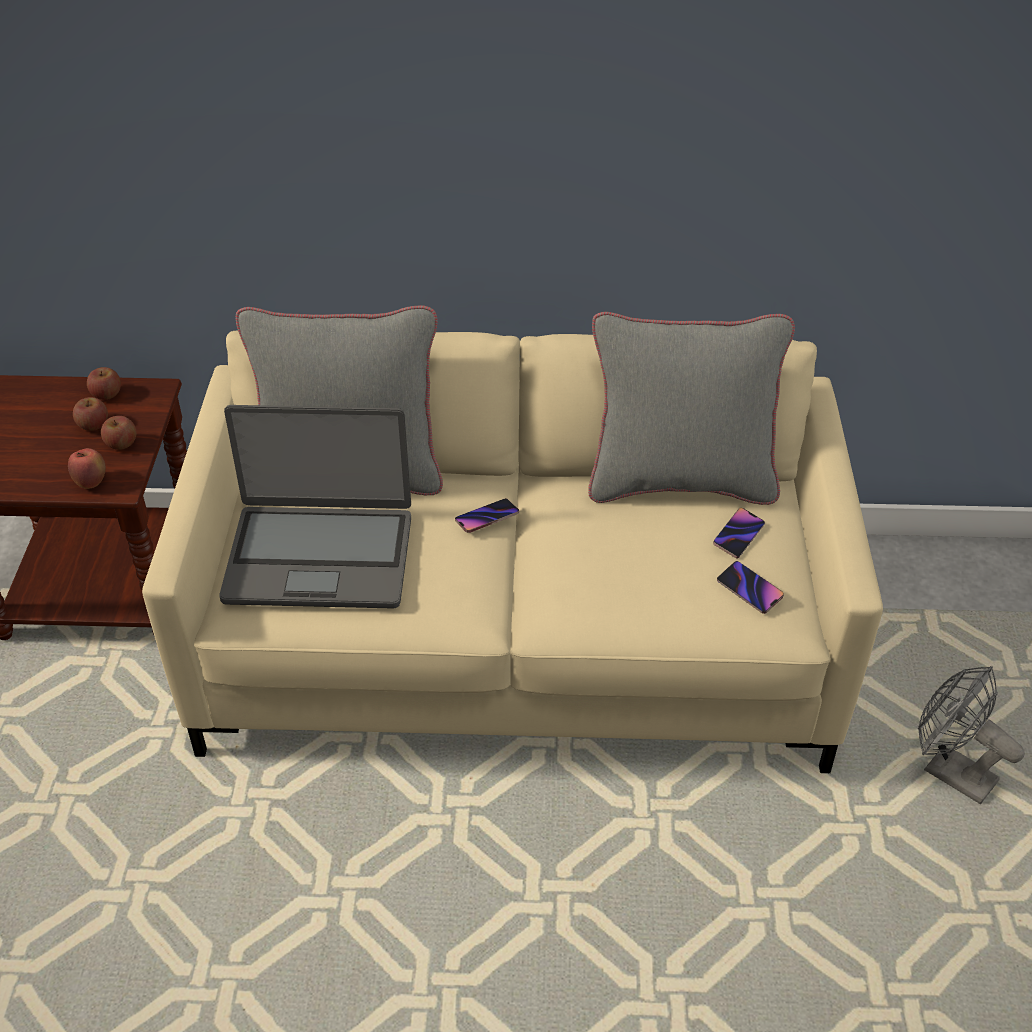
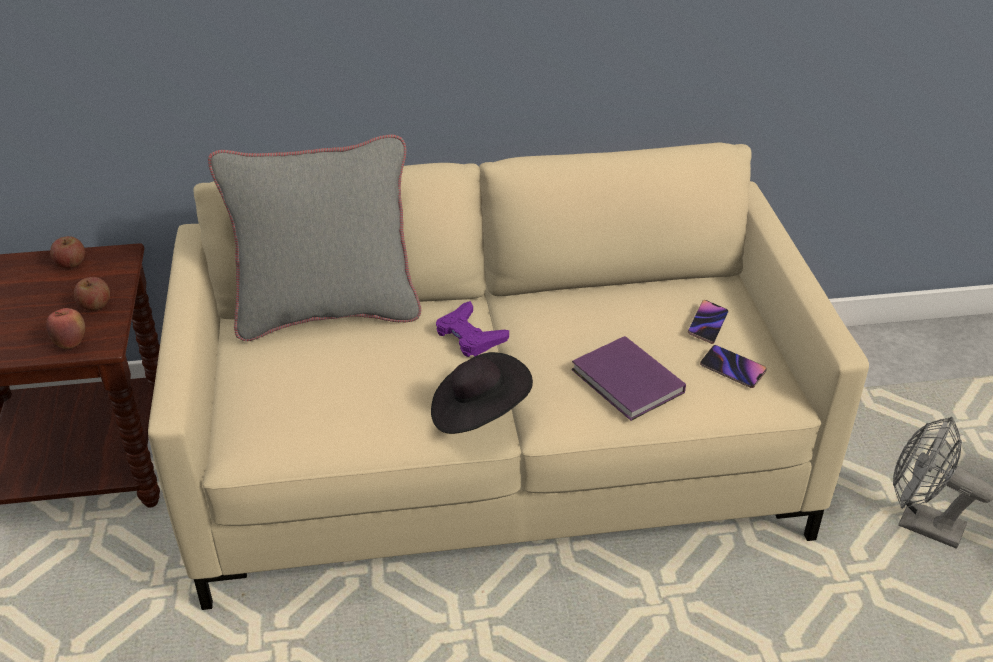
camera: 10 degrees left, 5 degrees down
apple [73,397,108,431] -> none
laptop [219,405,411,609] -> none
phone [455,498,519,533] -> purple game controller [436,301,509,357]
grey pillow [588,312,795,505] -> none
none -> black hat [431,352,533,434]
none -> purple book [571,336,686,421]

